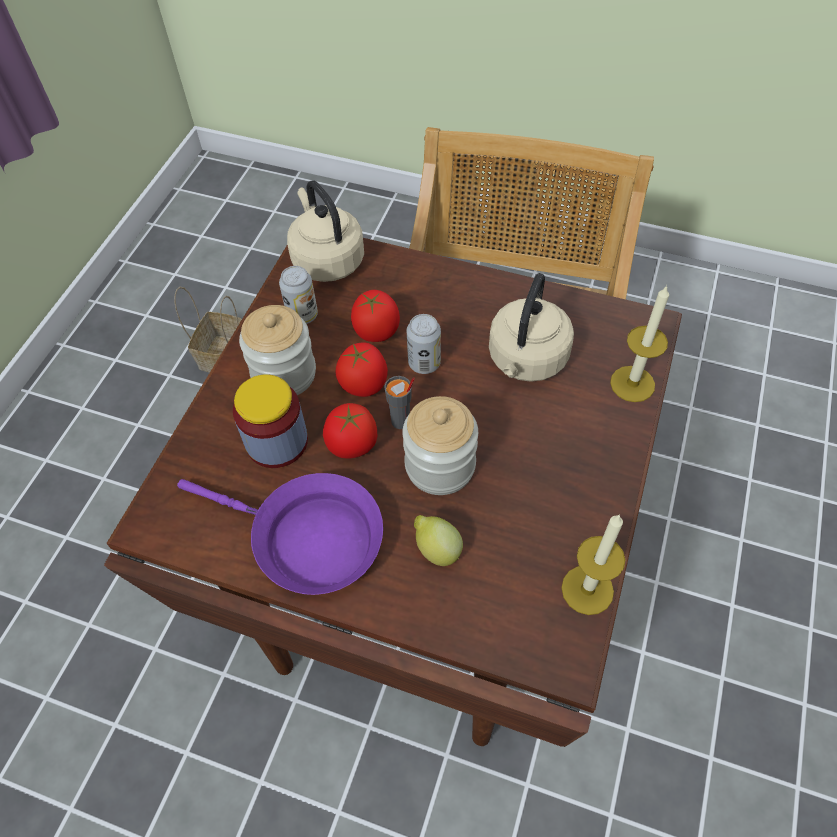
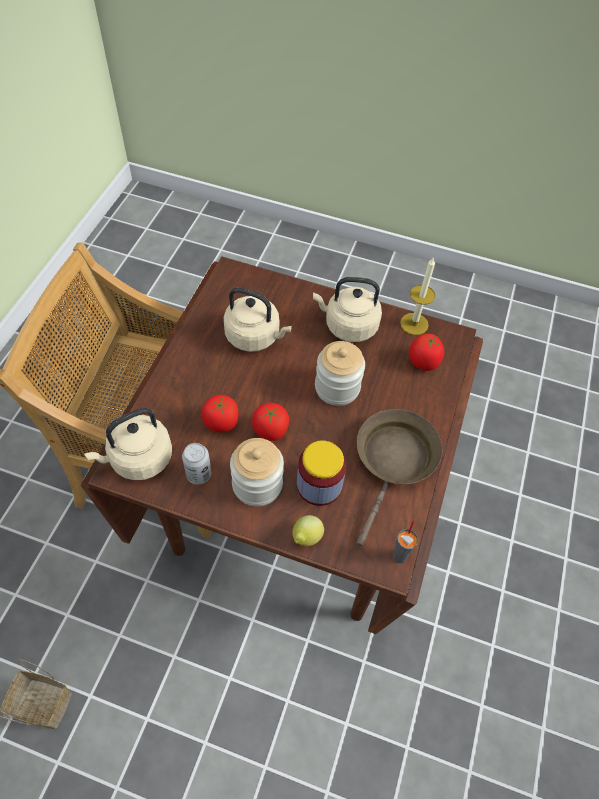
camera: 95 degrees left, 0 degrees up
purple frying pan [177,473,383,595] -> brown frying pan [357,409,442,546]
tomato [323,403,377,458] -> tomato moved to [409,334,444,371]
grey cup [384,376,415,429] -> grey cup moved to [393,520,419,563]
can [407,314,441,374] -> none
lemon [414,515,463,566] -> lemon moved to [292,515,324,546]
candle [610,285,669,402] -> none
none -> beige kettle [313,277,382,342]

